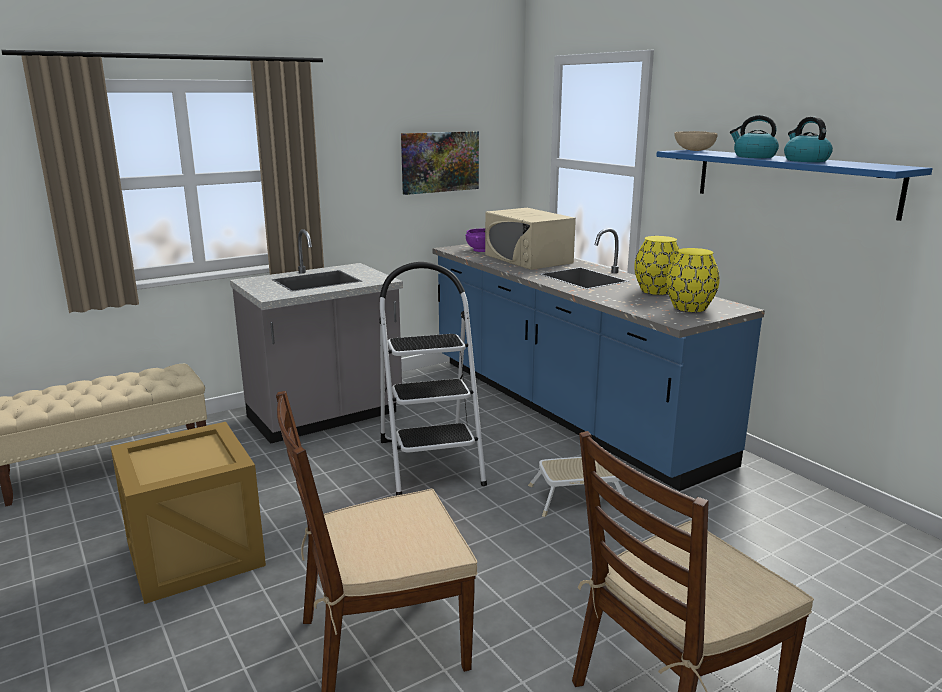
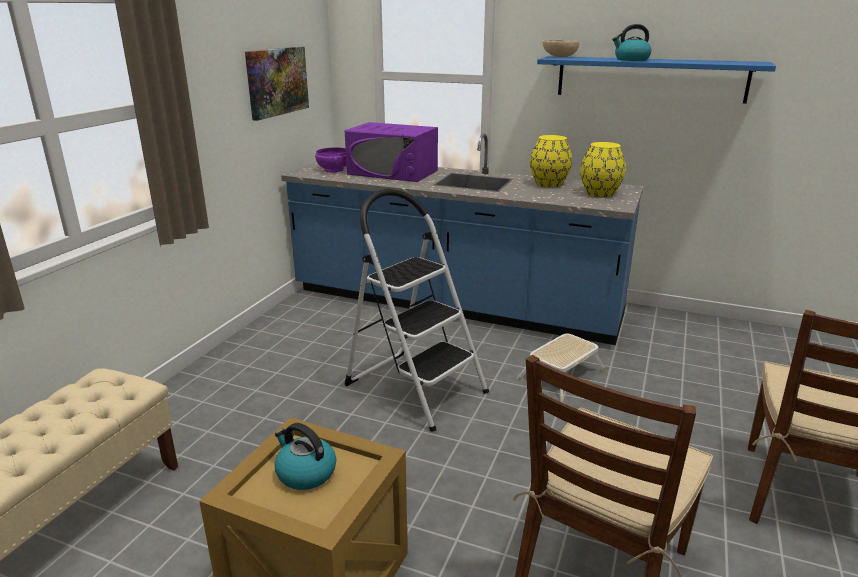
camera: 35 degrees left, 5 degrees up
grey counter [230,229,403,444] -> none
beige microwave [485,208,576,270] -> purple microwave [345,122,438,182]
kettle [784,117,833,162] -> kettle moved to [274,423,336,490]

